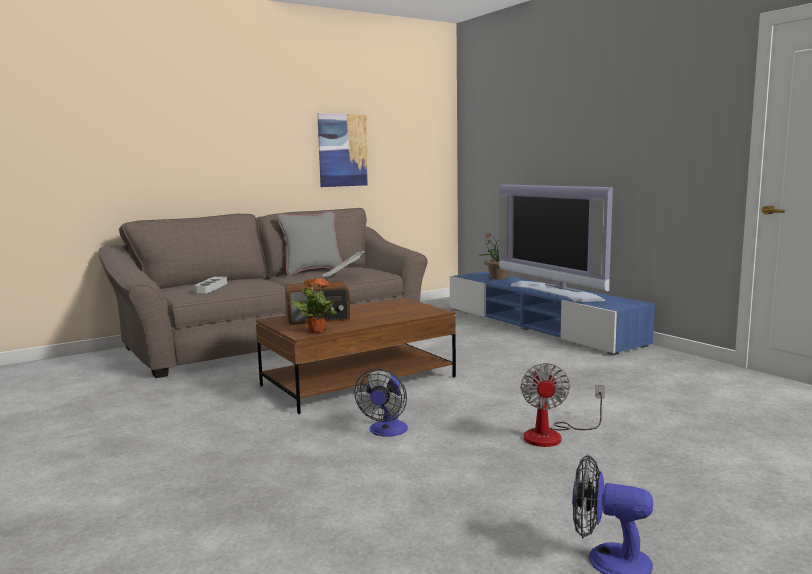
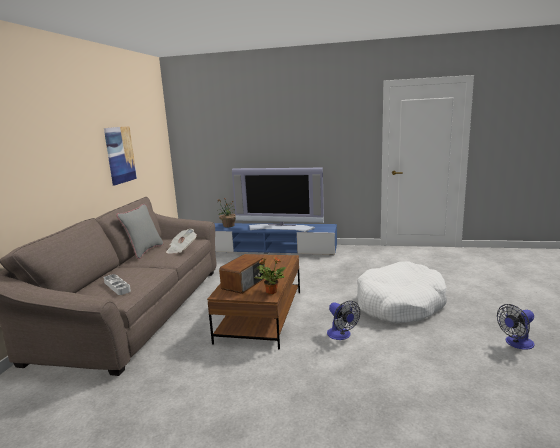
camera: 45 degrees left, 5 degrees up
fan [521,363,605,447] -> white dog bed [357,261,447,323]

